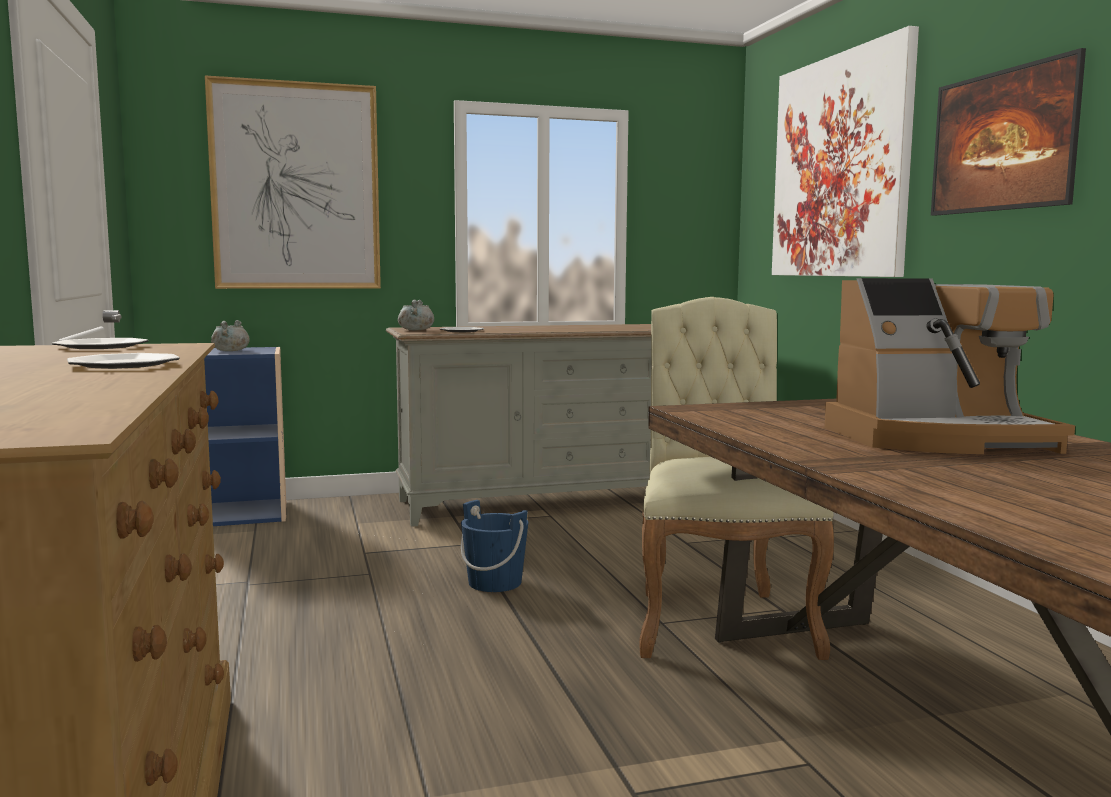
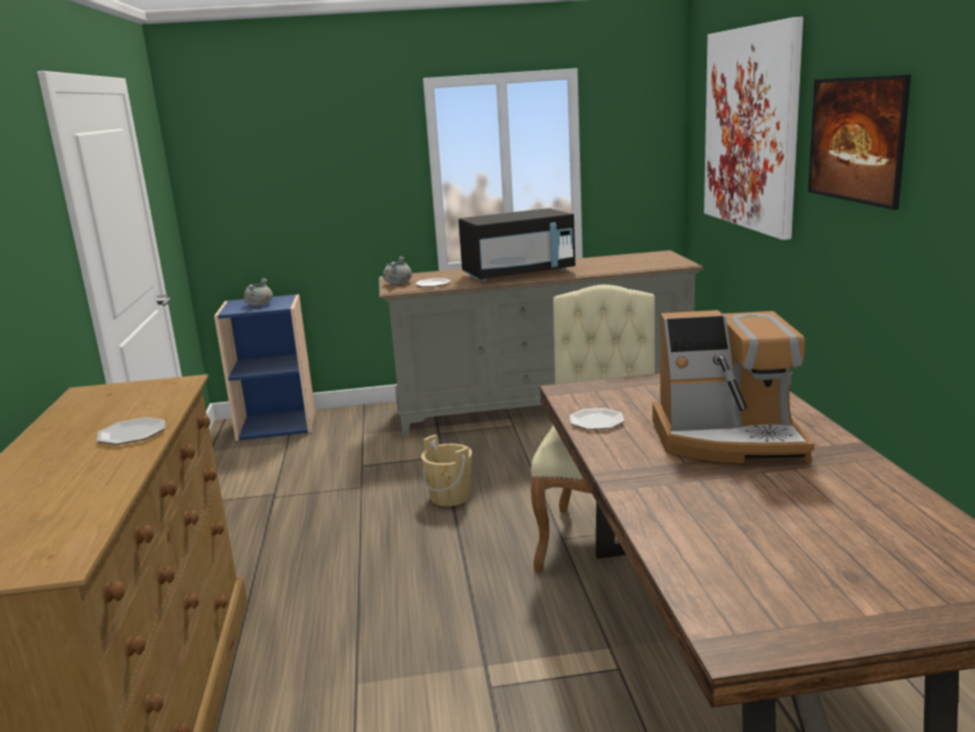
camera: 10 degrees right, 10 degrees up
plate [52,338,149,349] -> plate moved to [569,408,625,430]
picture [205,76,381,289] -> none
blue bucket [461,500,528,592] -> beige bucket [421,434,472,506]
none -> black microwave [458,208,575,282]

